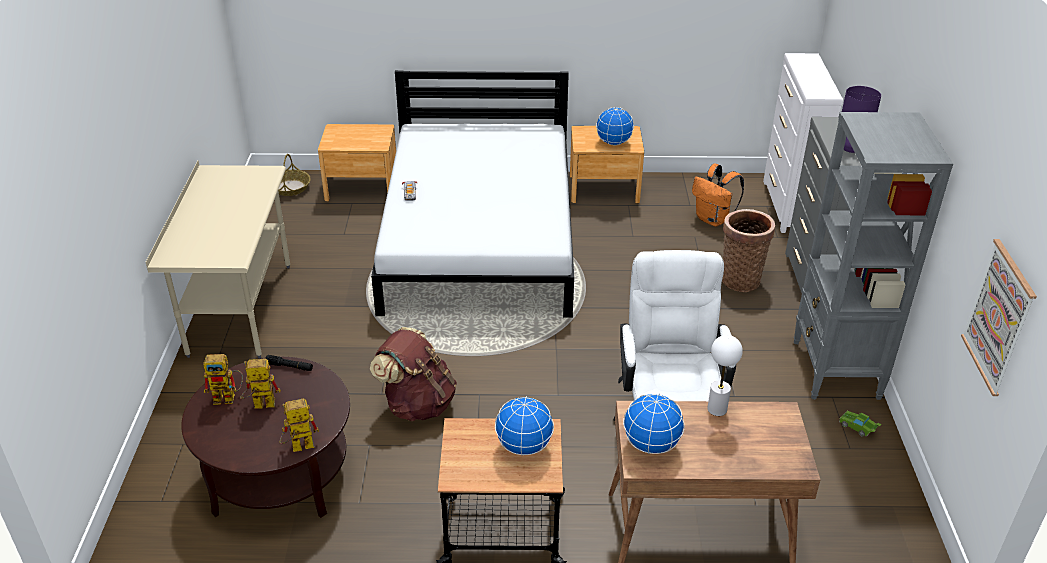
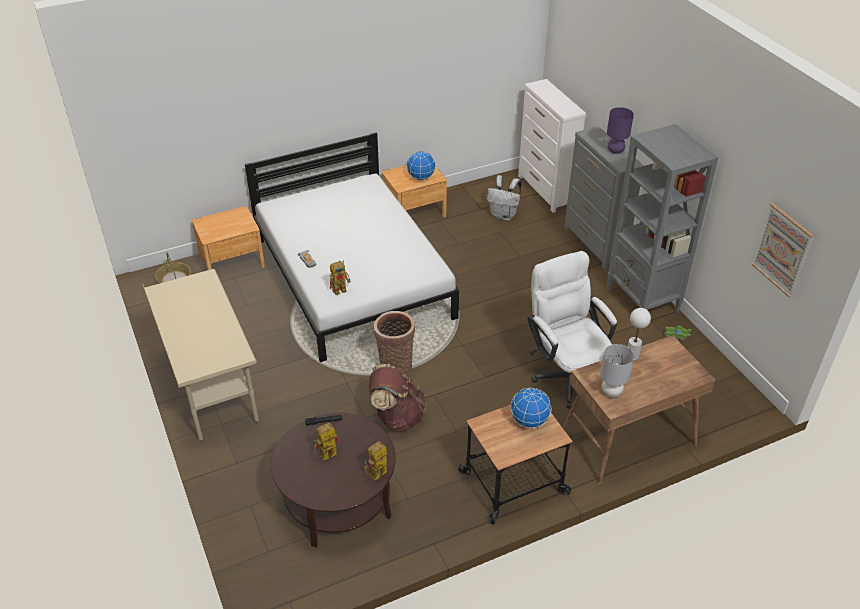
camera: 25 degrees left, 5 degrees up
toy robot [203,354,243,405] -> toy robot moved to [330,261,351,295]
globe [623,394,685,454] -> grey table lamp [600,344,634,398]
orange backpack [692,164,744,226] -> white backpack [487,175,522,220]
basket [722,209,775,292] -> basket moved to [373,311,415,375]

